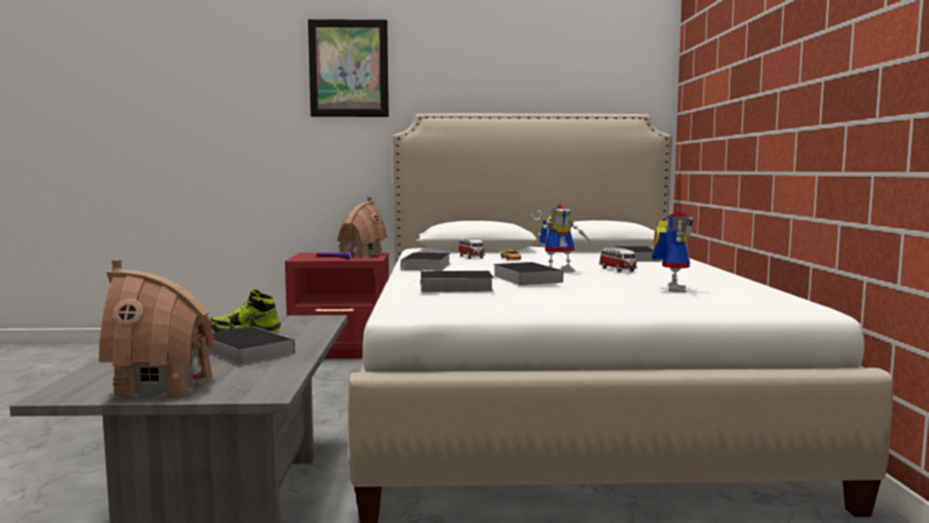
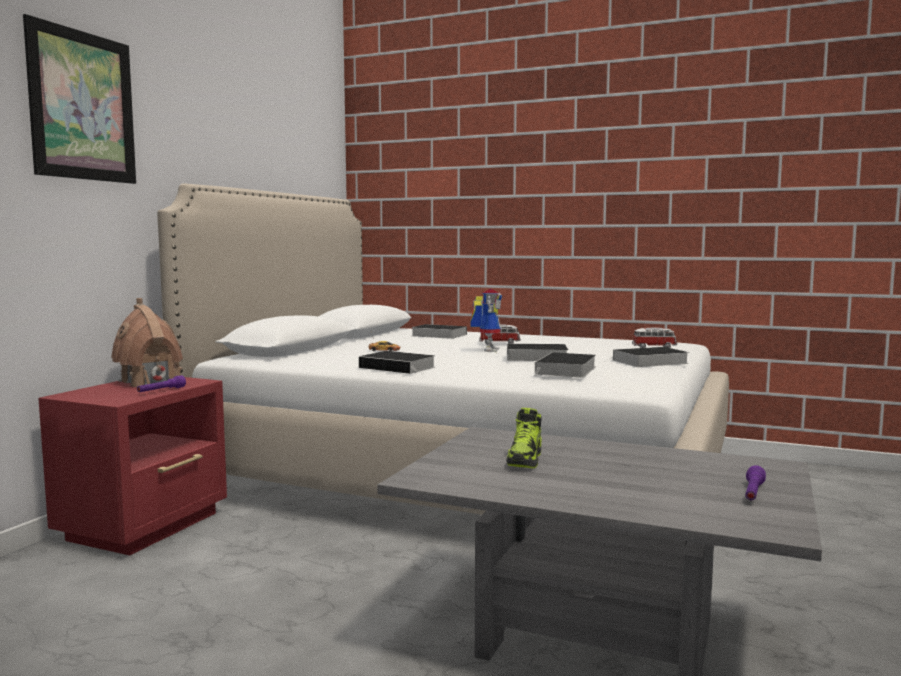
camera: 65 degrees left, 0 degrees up
toy house [99,259,215,398] -> purple flashlight [745,465,766,500]
book [208,326,295,365] -> book moved to [609,347,689,367]
toy car [458,238,485,259] -> toy car moved to [632,327,677,348]
toy robot [652,212,694,293] -> none

